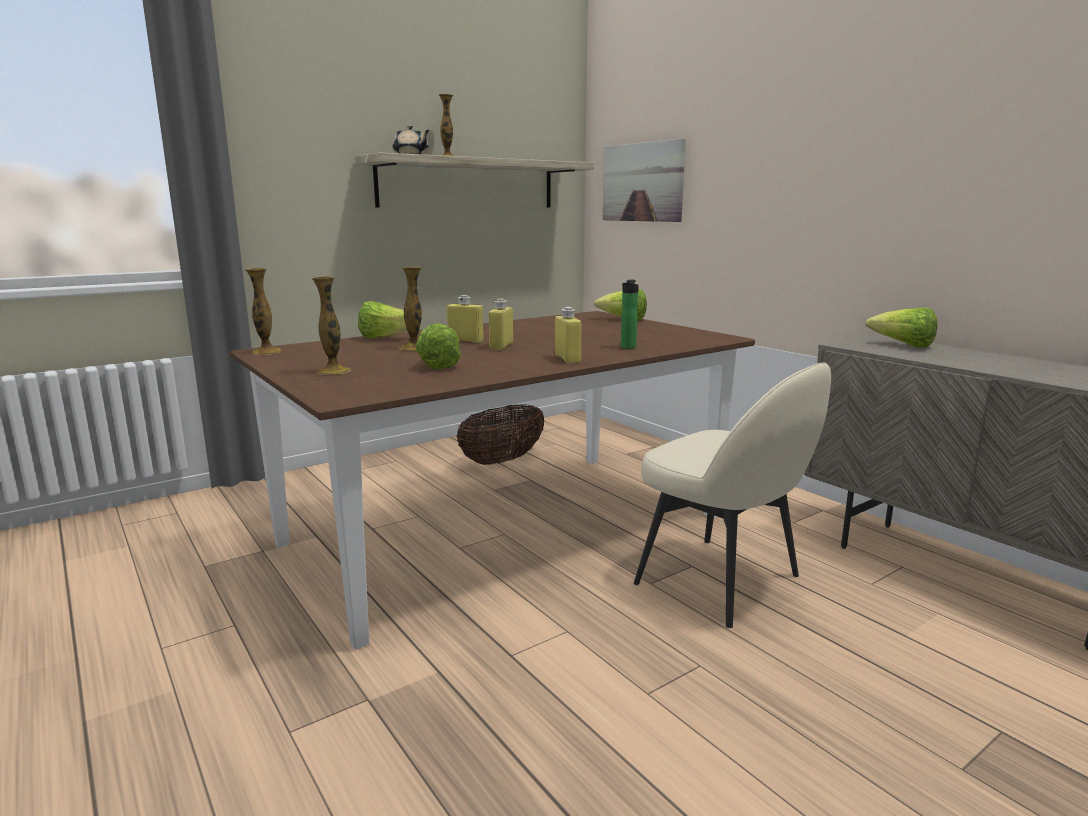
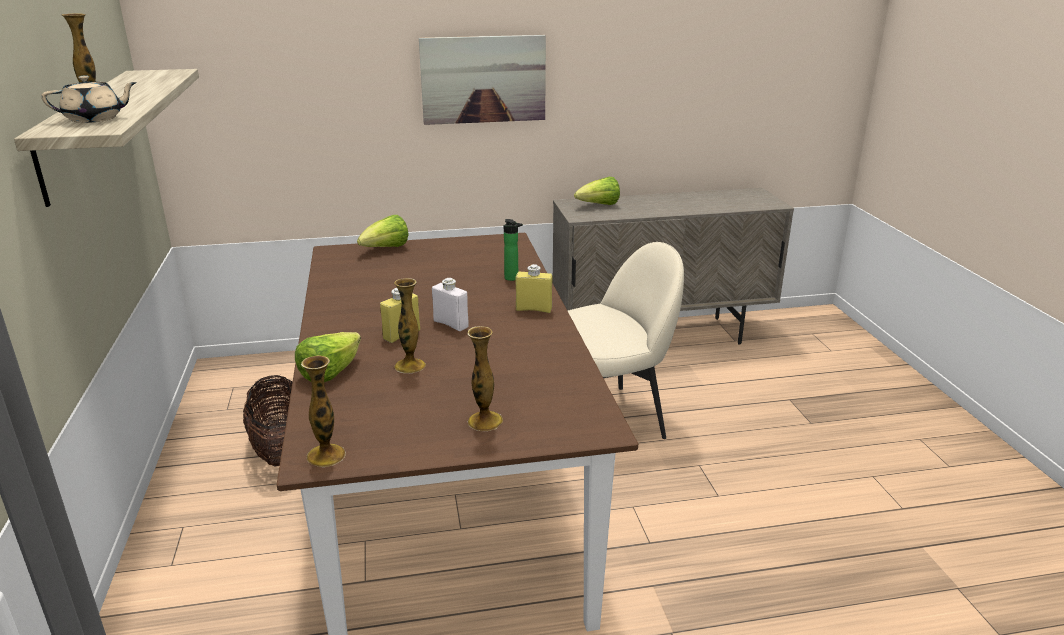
camera: 65 degrees left, 10 degrees up
lettuce [416,323,461,369] -> none
yellow bottle [489,299,513,350] -> white bottle [432,278,469,331]
picture [602,138,686,222] -> picture moved to [419,35,546,125]

